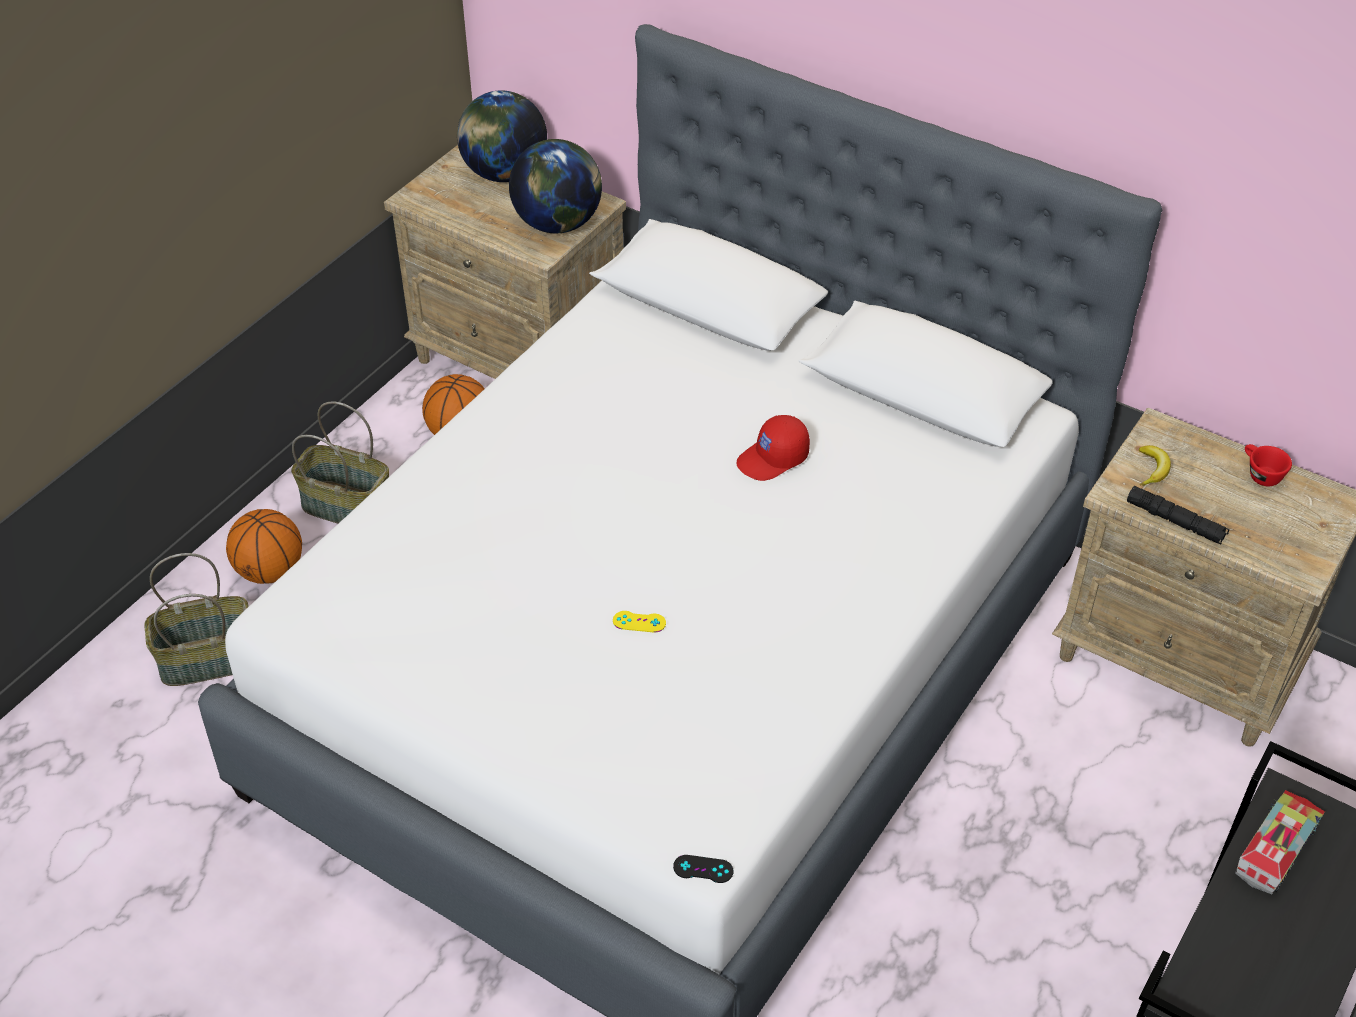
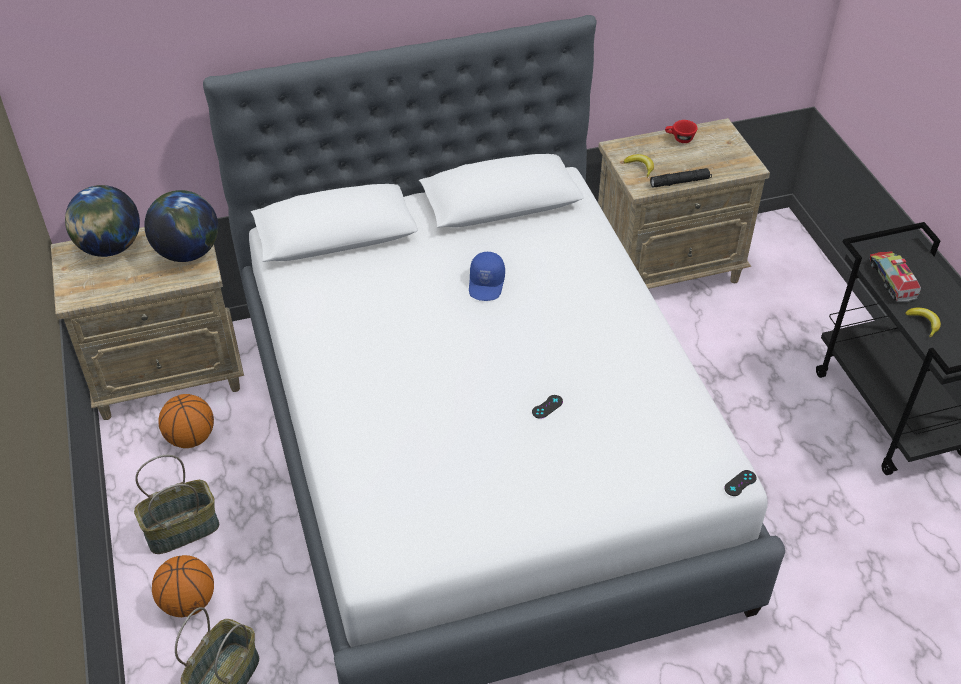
camera: 50 degrees left, 0 degrees up
yellow game controller [613,611,666,632] -> black game controller [532,395,563,419]
red cap [737,415,810,481] -> blue cap [469,252,505,301]
none -> banana [905,308,941,337]

